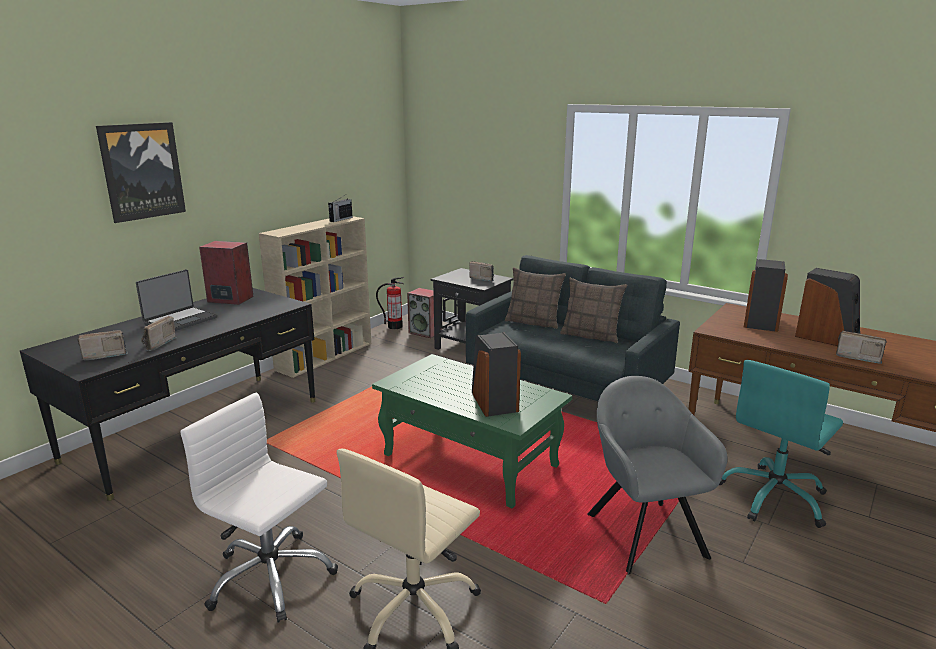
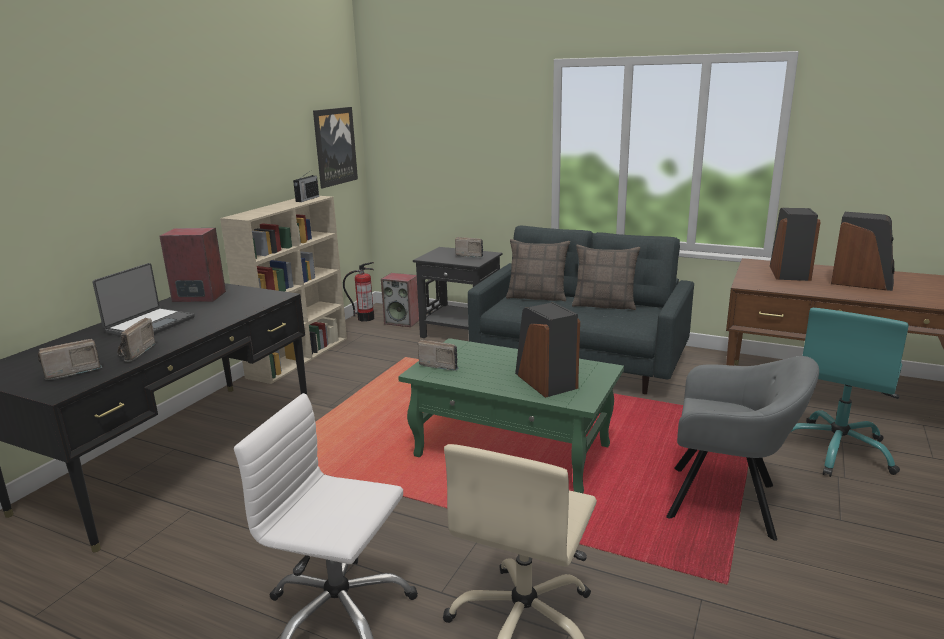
camera: 10 degrees left, 0 degrees up
picture [96,122,186,223] -> picture moved to [313,107,358,188]
grey armchair [587,376,728,575] -> grey armchair turned 135 degrees clockwise [666,356,819,541]
radio [836,331,887,364] -> radio moved to [418,339,459,371]

